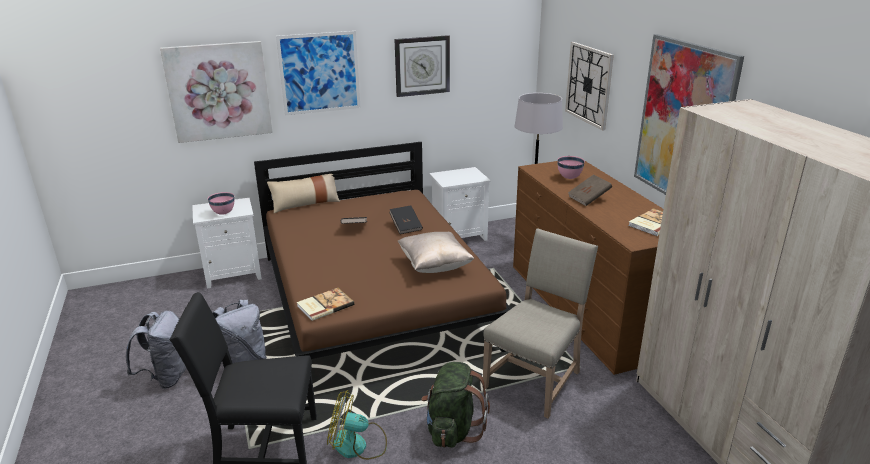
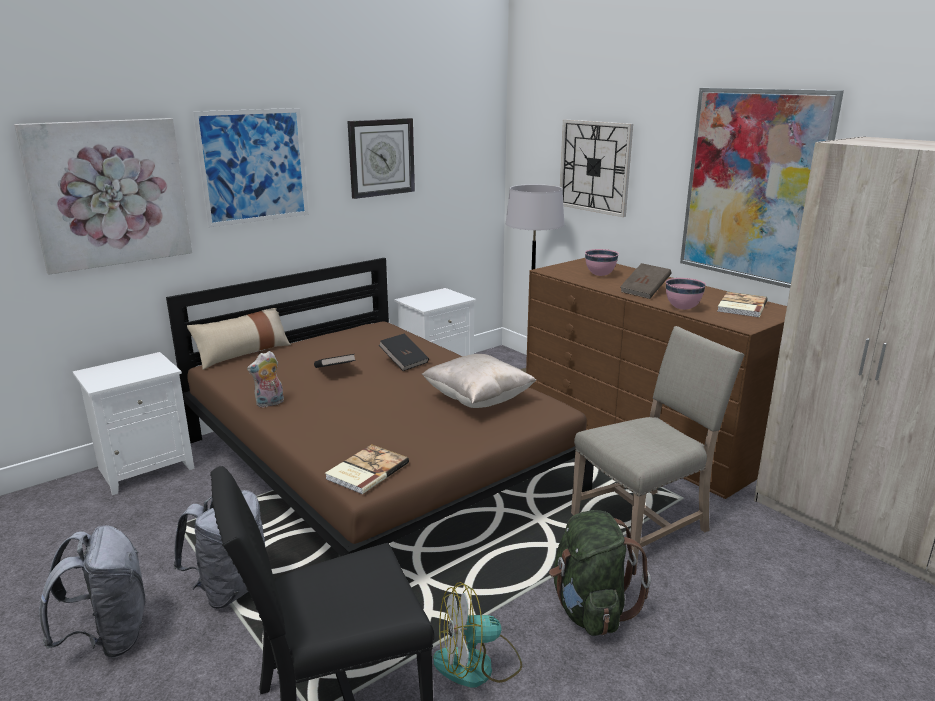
camera: 20 degrees left, 5 degrees down
pink bowl [208,192,234,215] -> pink bowl moved to [666,278,706,310]
beige chair [482,228,598,418] -> beige chair turned 45 degrees clockwise [571,326,744,566]
none -> plush toy [247,351,284,408]

